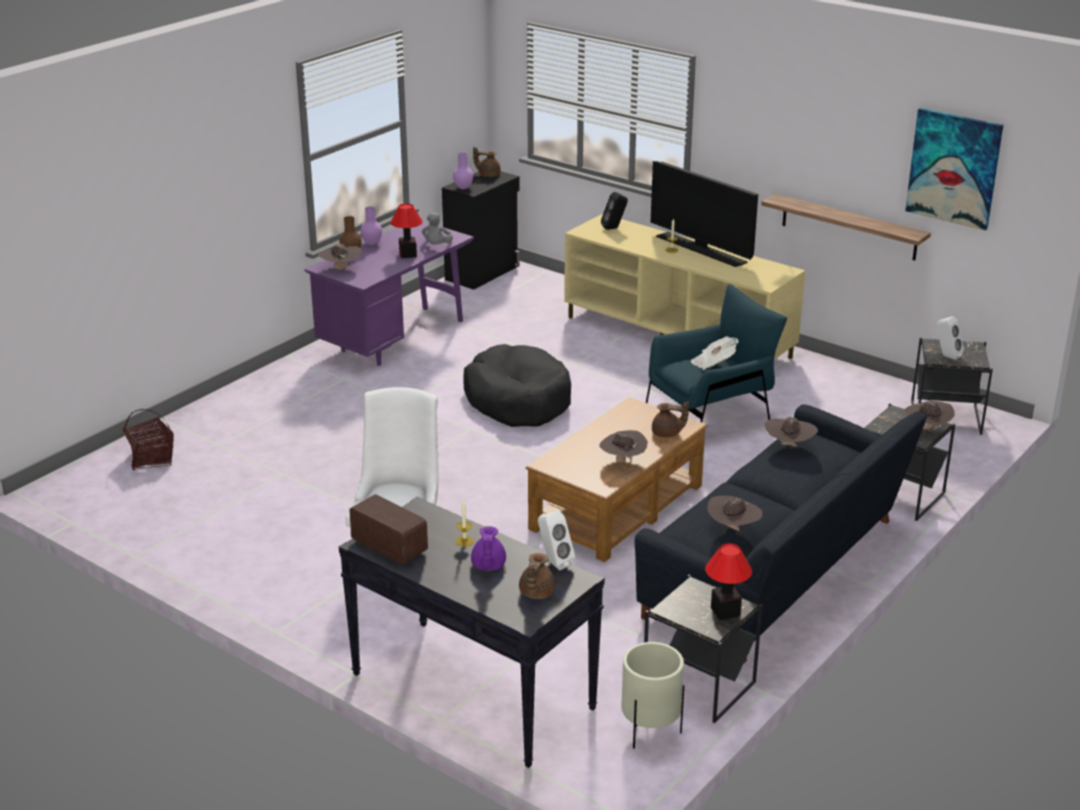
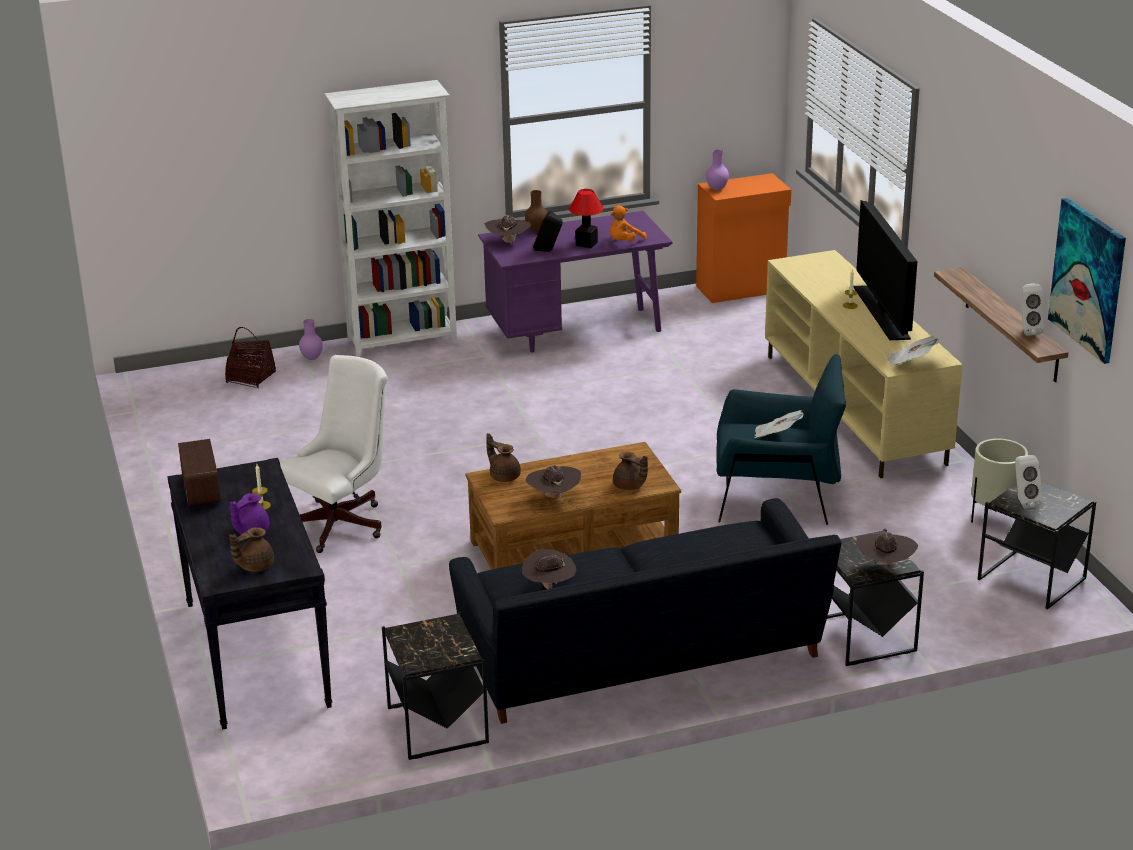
camera: 35 degrees right, 0 degrees up
purple vase [360,206,382,245] -> purple vase moved to [299,319,323,360]
grey plush toy [422,213,453,245] -> orange plush toy [610,205,647,241]
black cabinet [442,171,520,289] -> orange cabinet [696,173,791,303]
black dog bed [464,344,571,427] -> none
brown teapot [473,147,501,177] -> brown teapot moved to [486,433,521,482]
white speaker [538,511,575,571] -> white speaker moved to [1021,284,1044,336]
black speaker [601,192,628,230] -> black speaker moved to [533,211,563,252]
beige planter [622,642,684,748] -> beige planter moved to [971,438,1028,523]
table lamp [705,544,752,620] -> none
brown hat [764,417,818,446] -> none
none -> white bookcase [325,80,457,357]
none -> newspaper [887,336,939,366]

